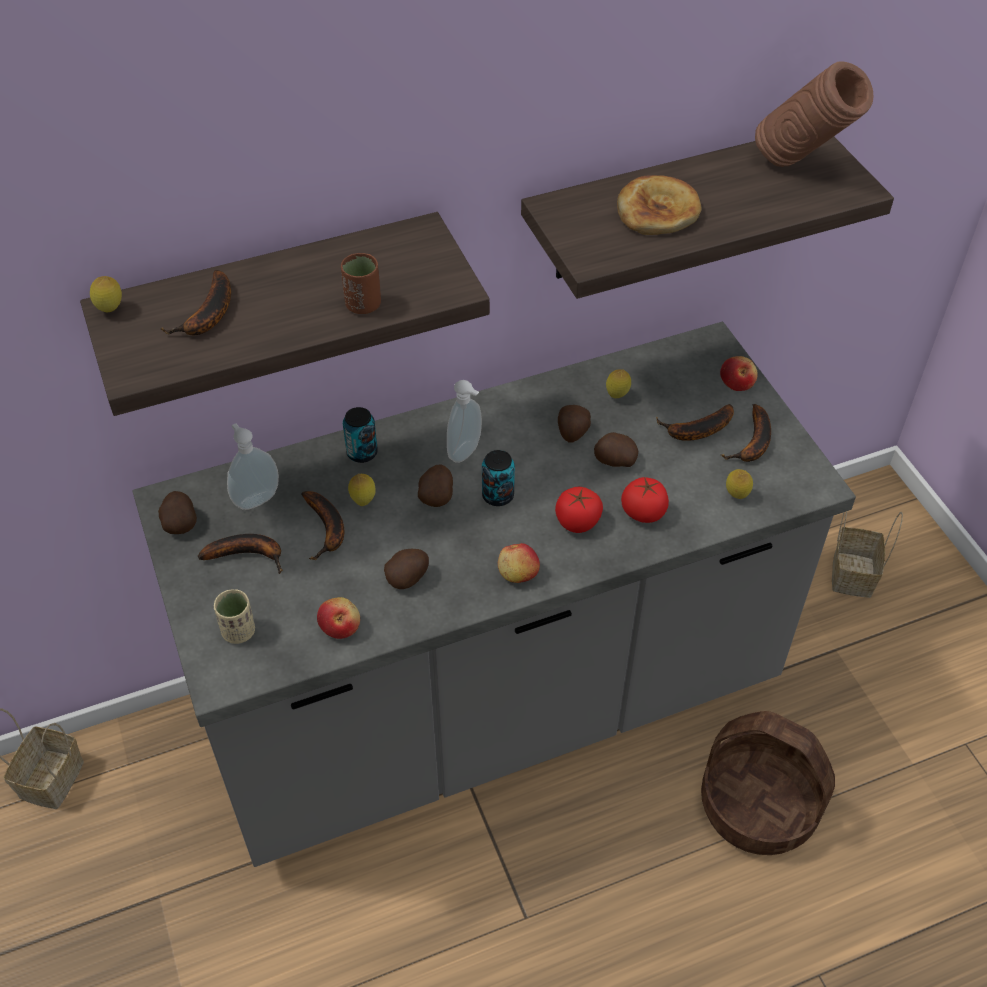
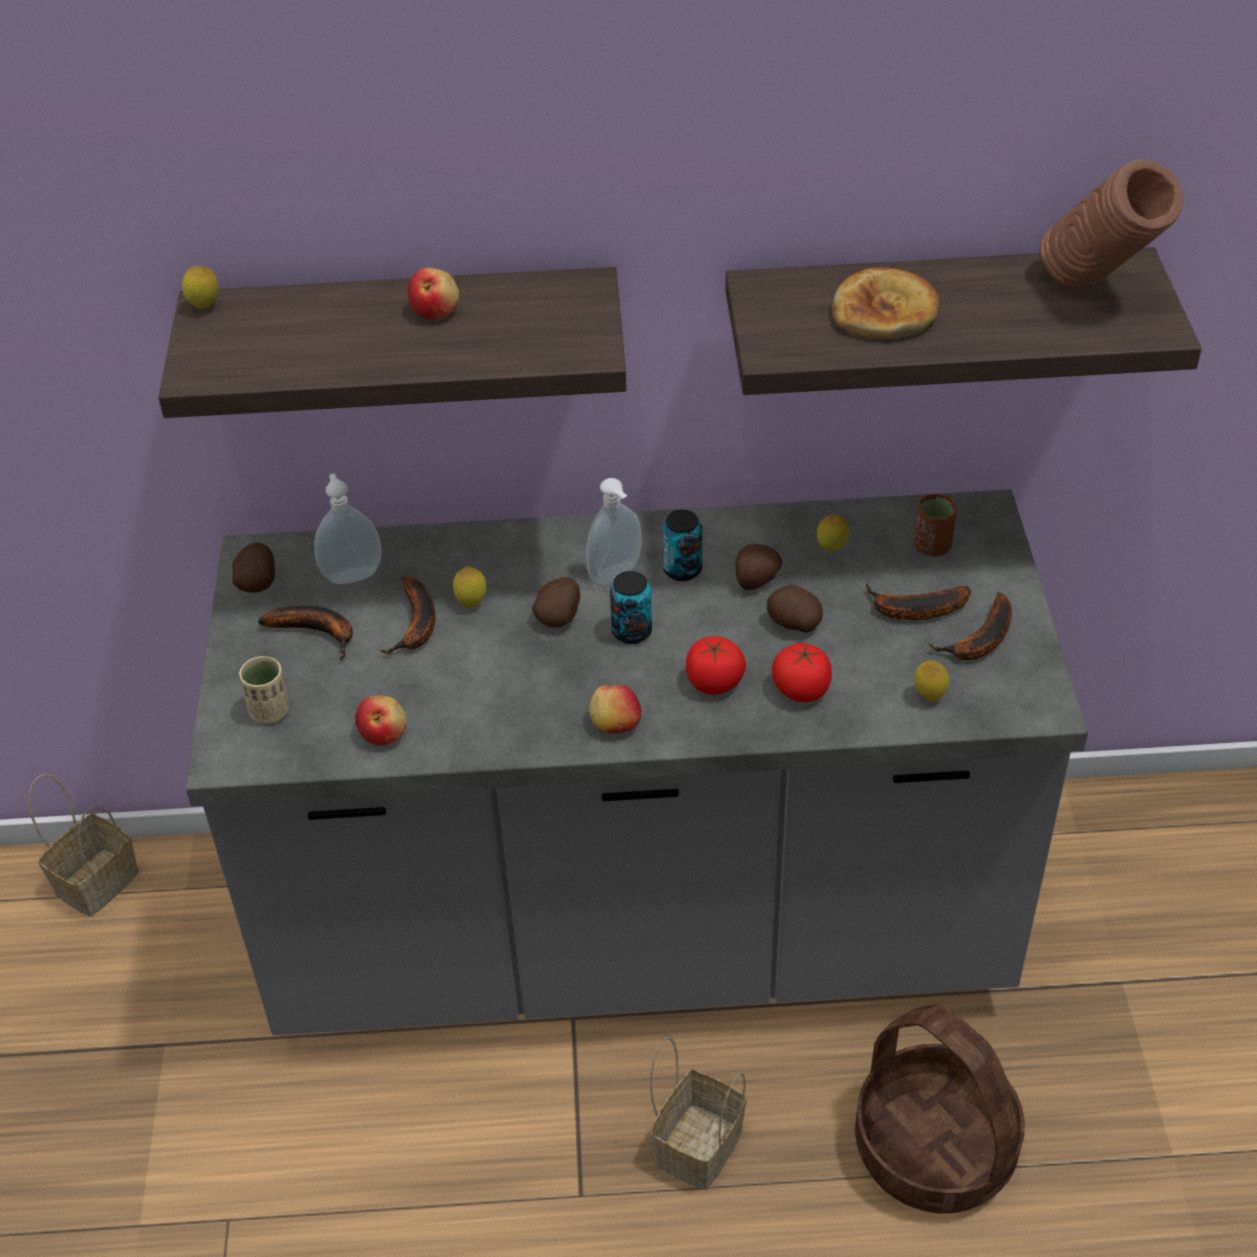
camera: 20 degrees right, 5 degrees down
banana [160,270,231,335] -> none
brown cup [341,253,381,314] -> brown cup moved to [914,493,957,556]
can [343,407,378,463] -> can moved to [662,510,702,581]
potato [384,549,429,589] -> none
apple [720,356,758,391] -> apple moved to [408,267,459,320]
basket [832,511,903,598] -> basket moved to [650,1037,747,1190]

